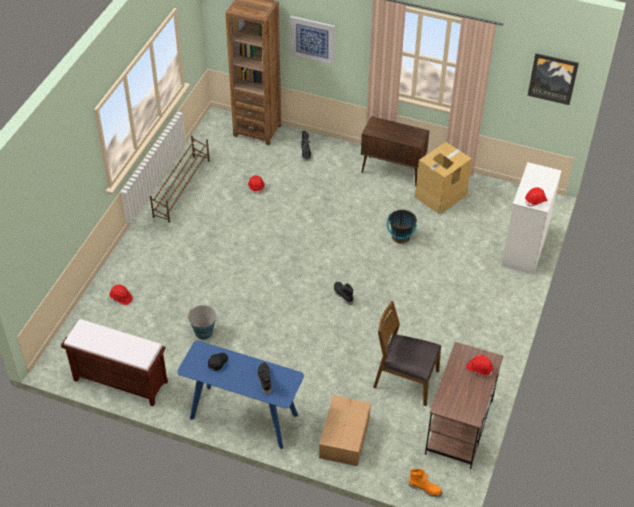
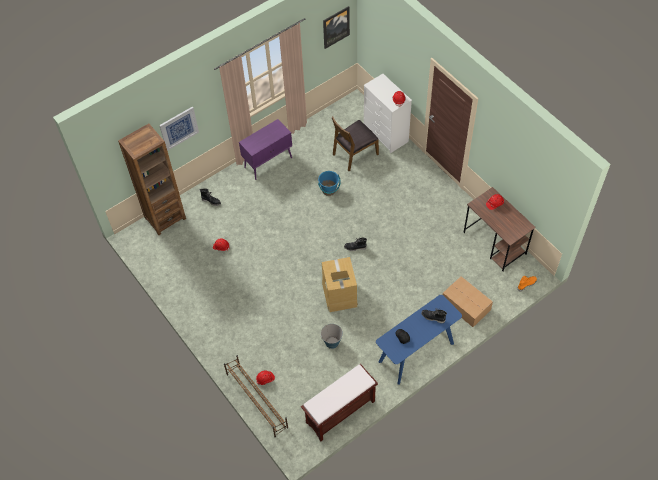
camera: 55 degrees left, 10 degrees up
brown shoe rack [150,136,210,222] -> brown shoe rack moved to [224,355,288,437]
brown cabinet [361,116,430,187] -> purple cabinet [239,119,292,180]
brown chair [373,301,441,406] -> brown chair moved to [332,116,379,171]
black bucket [387,210,417,244] -> blue bucket [318,171,341,196]
cardboard box [414,142,472,214] -> cardboard box moved to [322,257,358,312]

